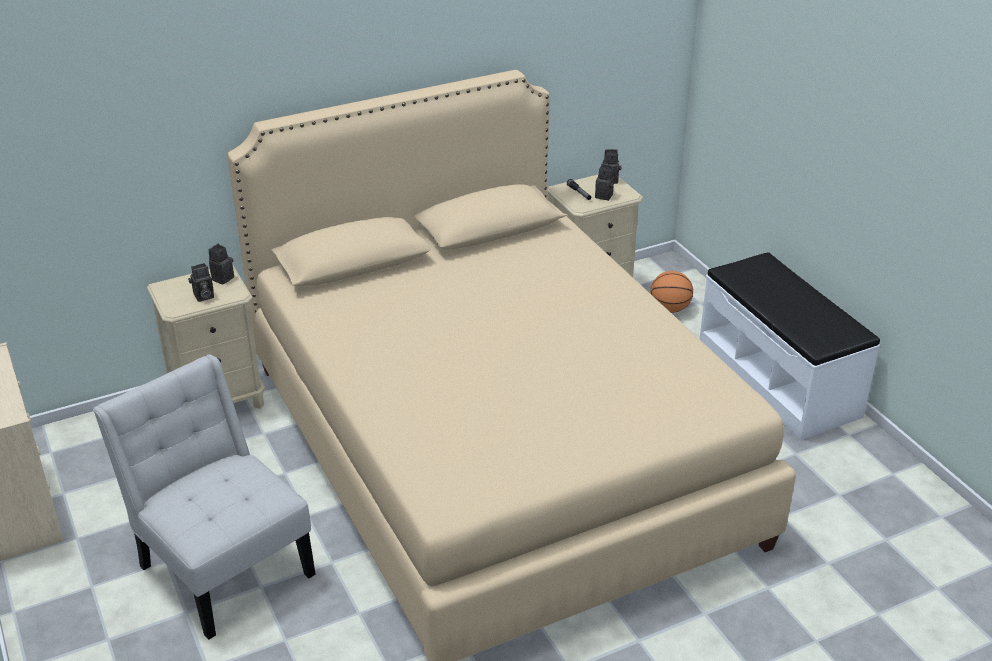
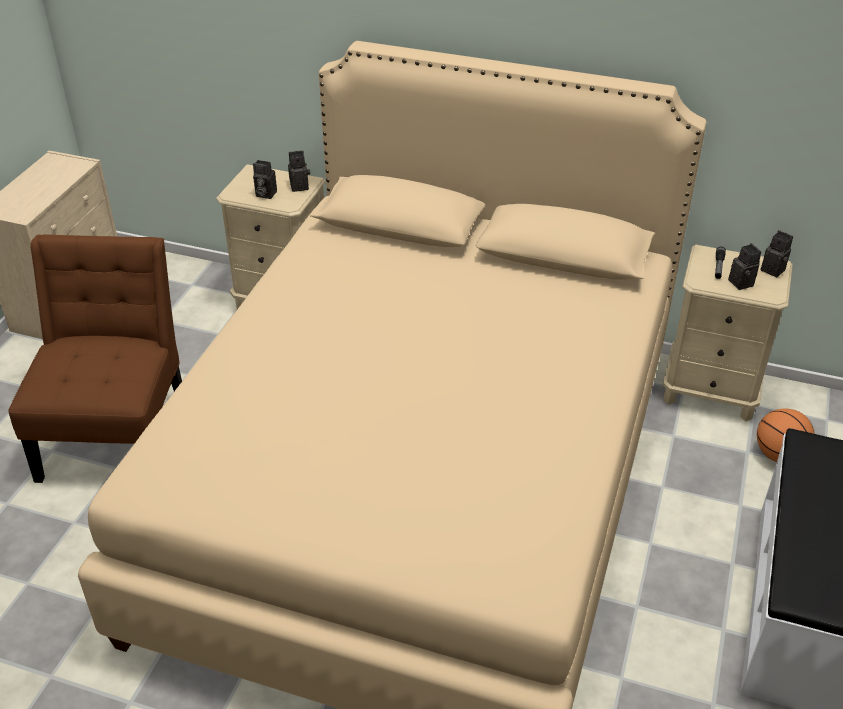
camera: 45 degrees right, 5 degrees up
white chair [93,354,316,640] -> brown chair [9,234,182,483]

